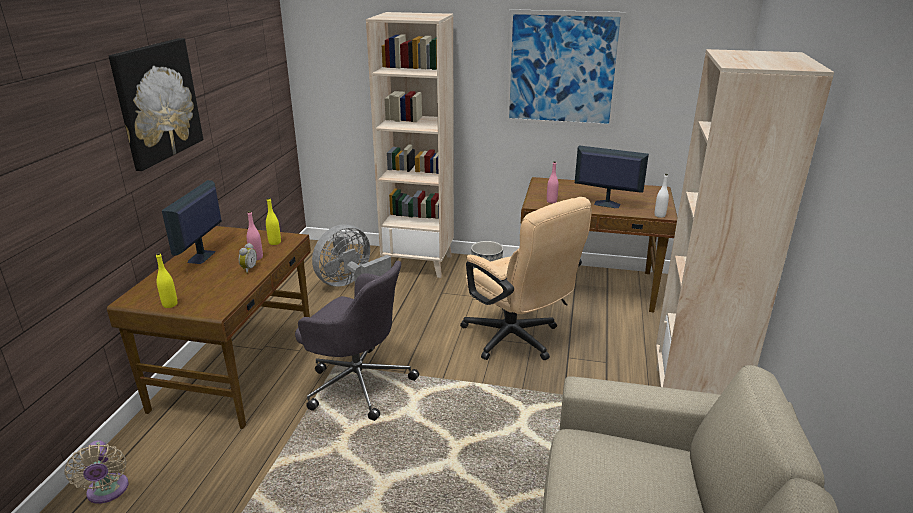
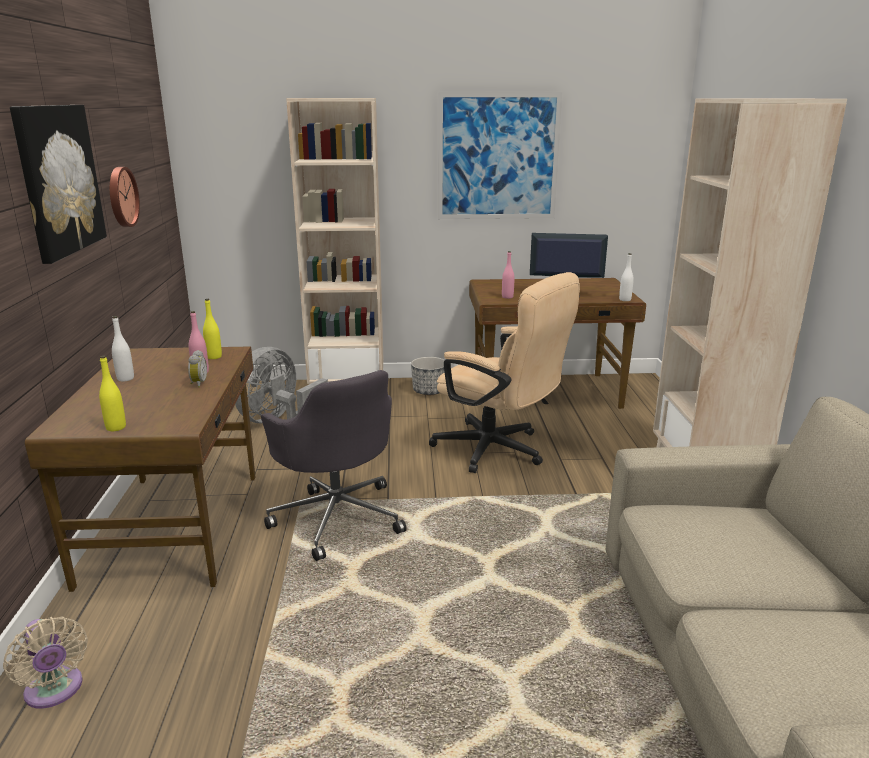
camera: 15 degrees left, 5 degrees down
monitor [162,180,222,264] -> white bottle [112,316,134,381]
grey office chair [295,261,419,421] -> grey office chair turned 45 degrees clockwise [261,370,407,561]
none -> wall clock [110,167,140,227]

